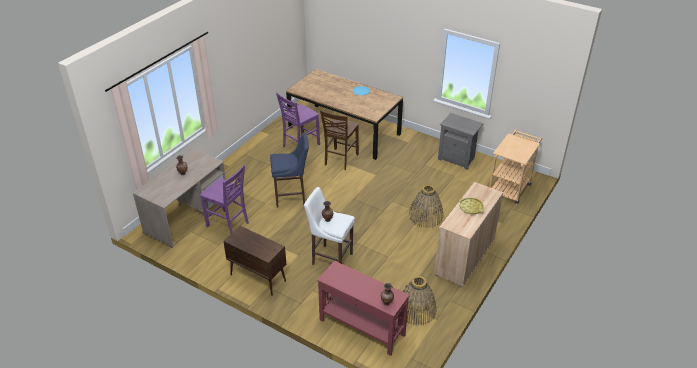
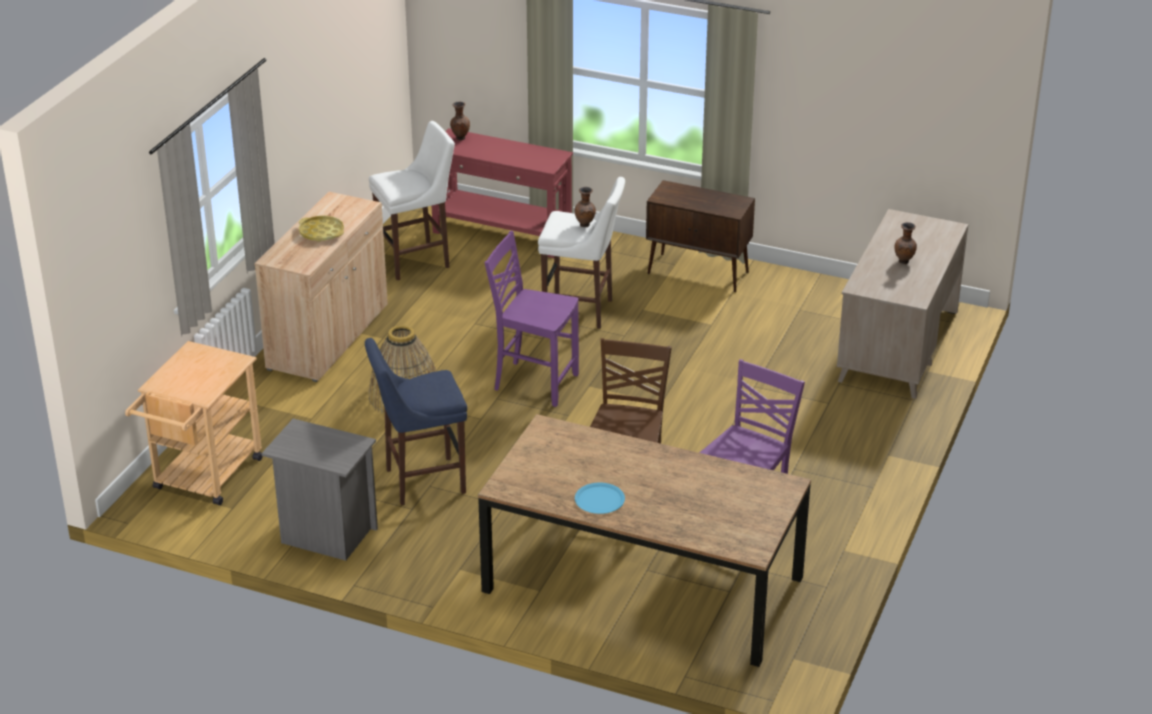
camera: 170 degrees right, 5 degrees down
purple chair [200,165,249,234] -> purple chair moved to [485,231,579,407]
blue stool [270,133,309,207] -> blue stool moved to [365,338,467,506]
basket [402,276,436,326] -> white stool [369,121,455,280]

